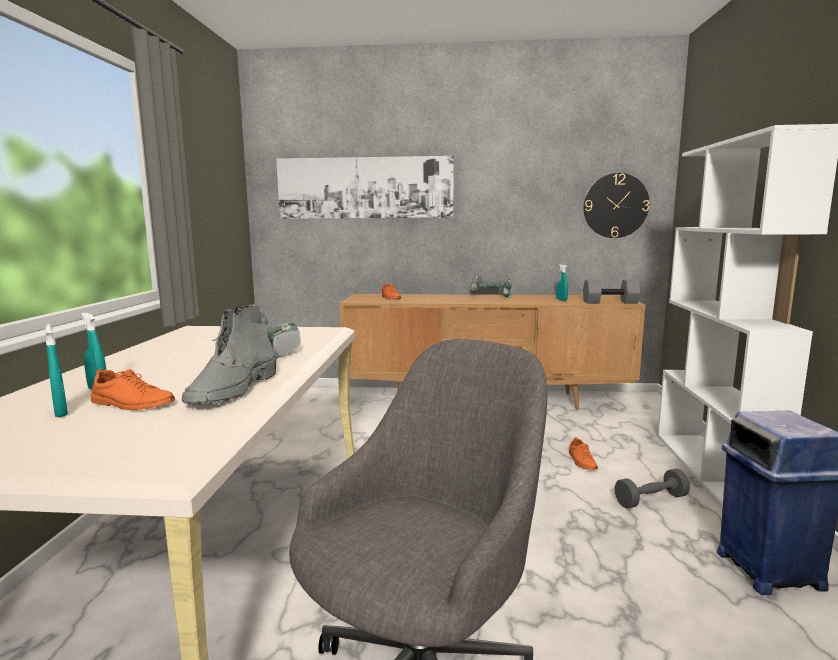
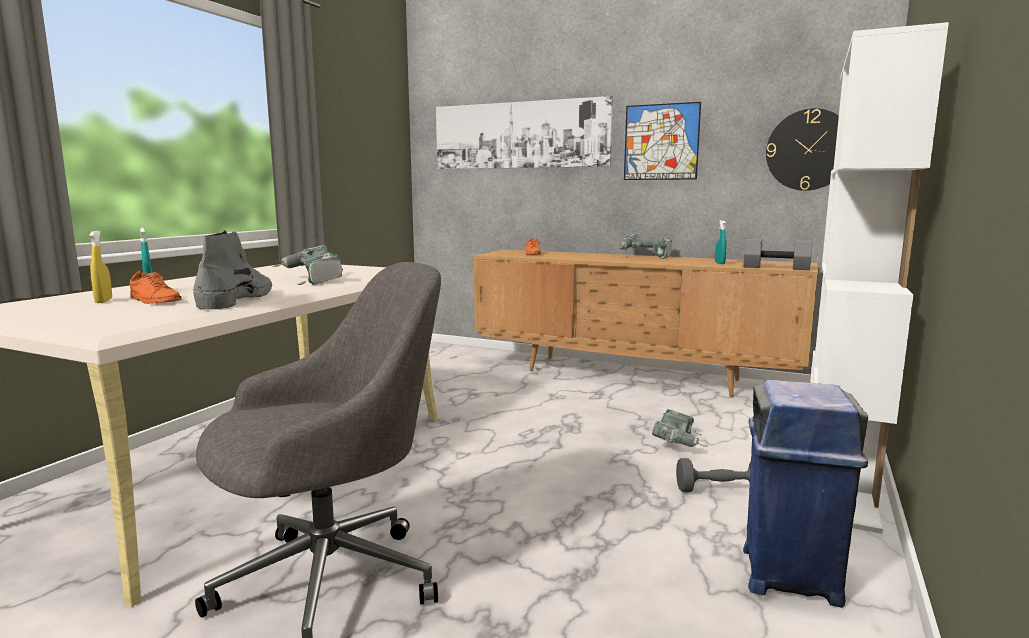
camera: 20 degrees right, 0 degrees up
turquoise spray bottle [45,324,68,417] -> yellow spray bottle [89,230,112,303]
grey boot [182,304,276,405] -> grey boot turned 150 degrees clockwise [193,230,272,310]
orange shoe [569,437,598,470] -> power drill [652,409,708,447]
none -> picture [624,102,701,180]

